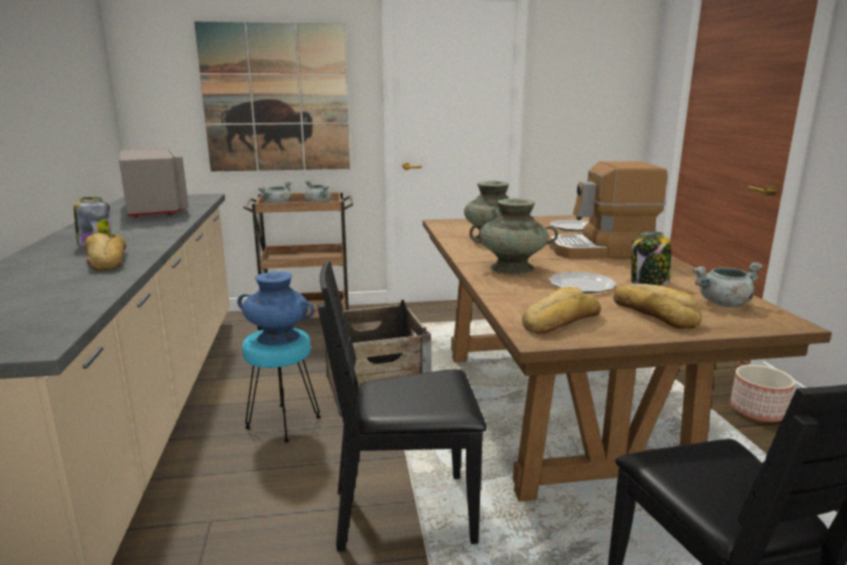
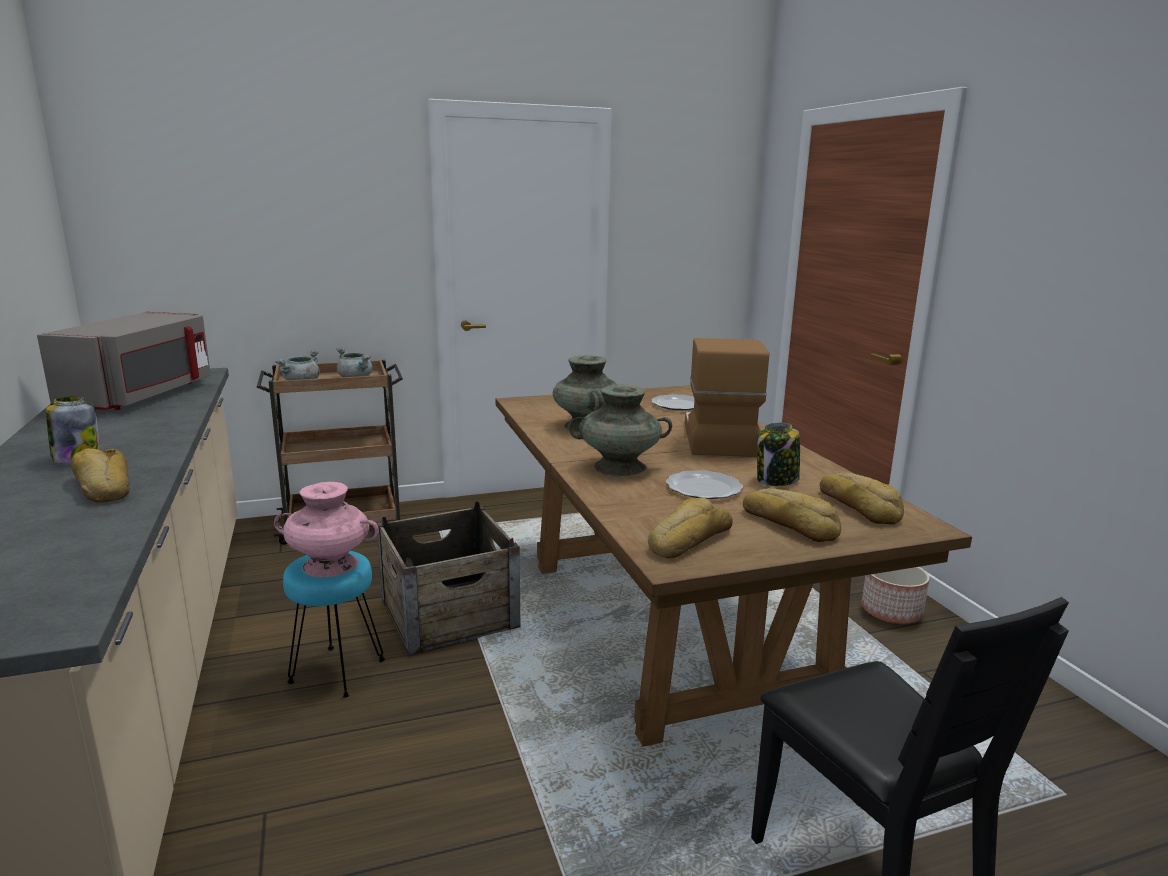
camera: 10 degrees left, 0 degrees up
grey microwave [119,148,189,217] -> grey microwave turned 45 degrees clockwise [37,311,211,410]
picture [194,21,350,171] -> none
blue vase [237,271,315,346] -> pink vase [274,482,379,578]
black chair [317,261,487,552] -> none
coffee machine [550,161,667,259] -> coffee machine turned 105 degrees clockwise [685,338,770,457]
grey cooking pot [692,262,763,307] -> bread [820,472,904,525]

